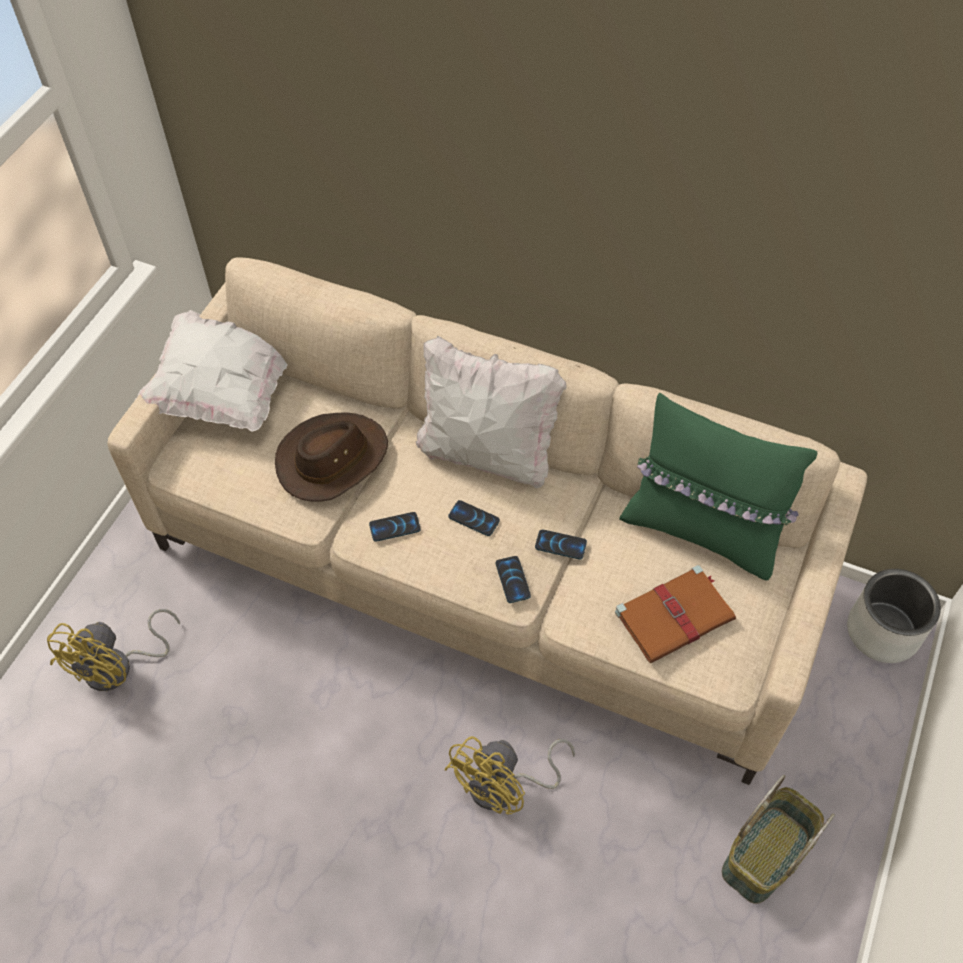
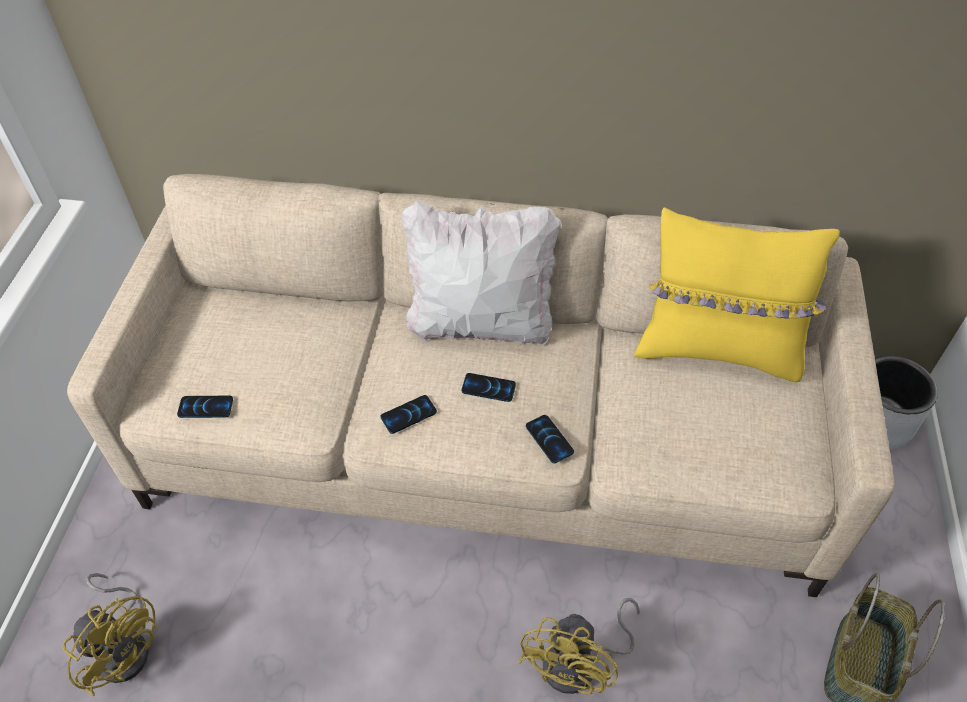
camera: 15 degrees left, 5 degrees down
yellow fan [47,609,180,691] -> yellow fan turned 60 degrees counterclockwise [63,573,157,696]
white pillow [135,310,288,432] -> none
brown hat [275,412,388,502] -> none
phone [535,530,587,560] -> phone moved to [177,396,233,418]
brown book [615,565,736,663] -> none
green pillow [619,393,817,580] -> yellow pillow [634,207,840,382]

